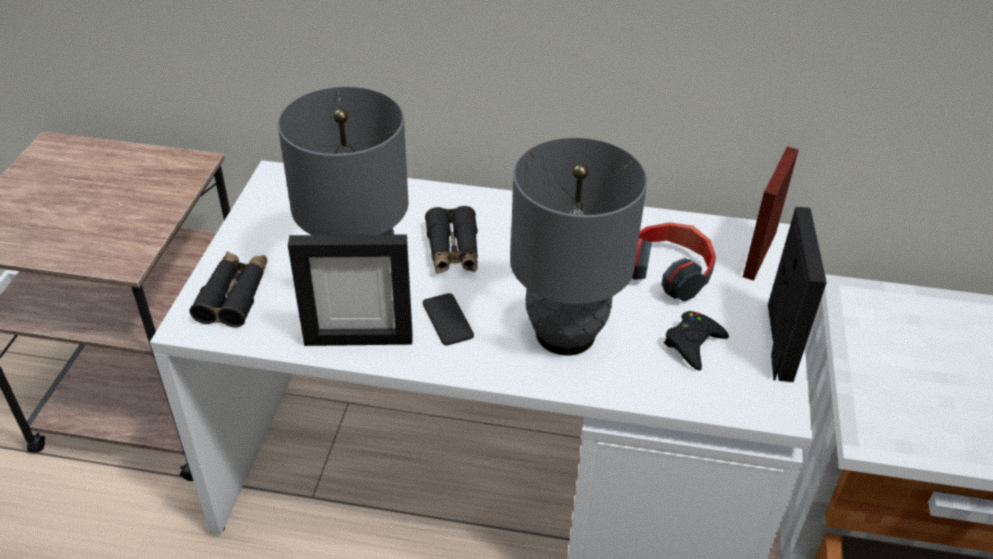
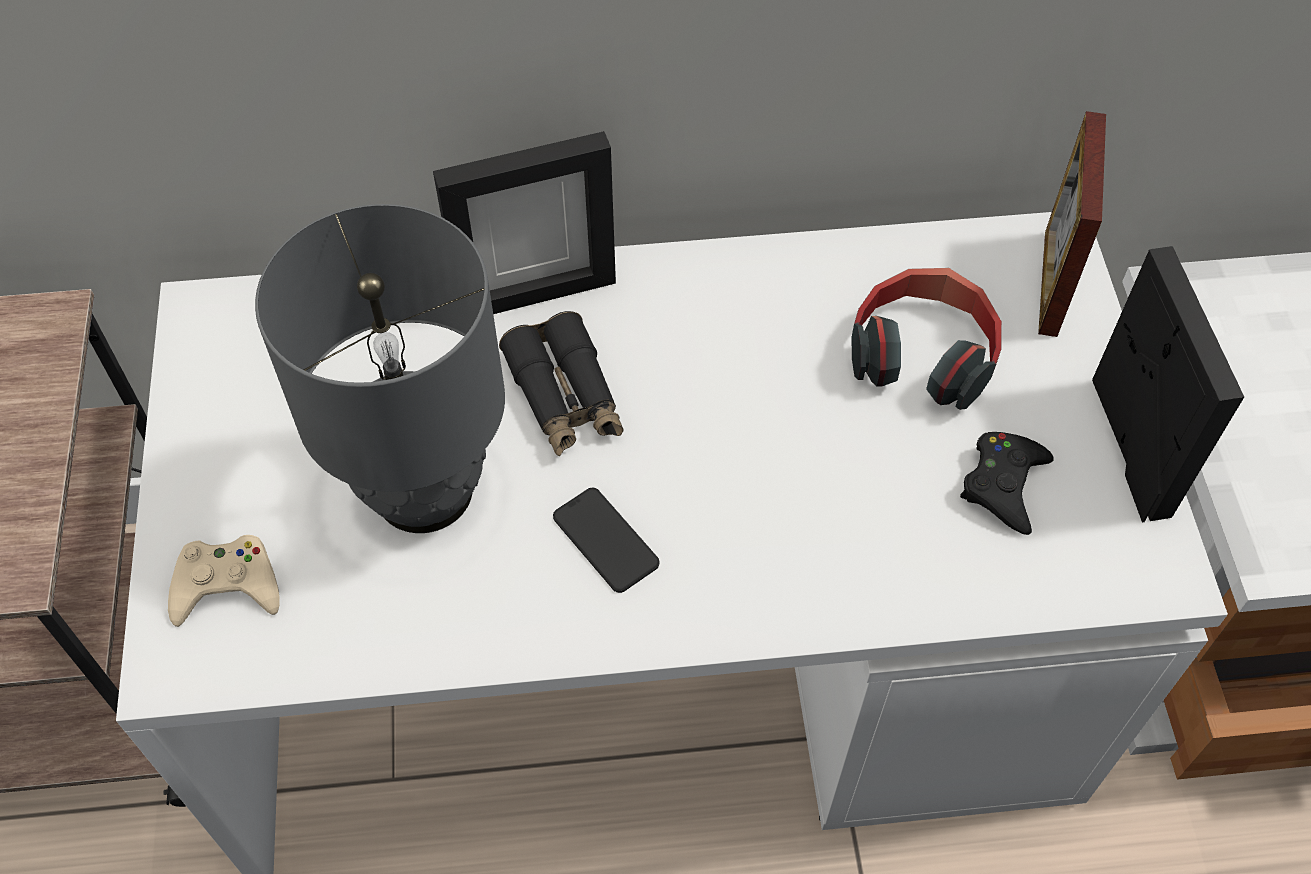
camera: 15 degrees left, 15 degrees up
black binoculars [190,251,267,327] -> beige game controller [168,535,280,627]
picture frame [288,234,413,346] -> picture frame moved to [433,131,616,314]
grey table lamp [510,138,647,356] -> none

